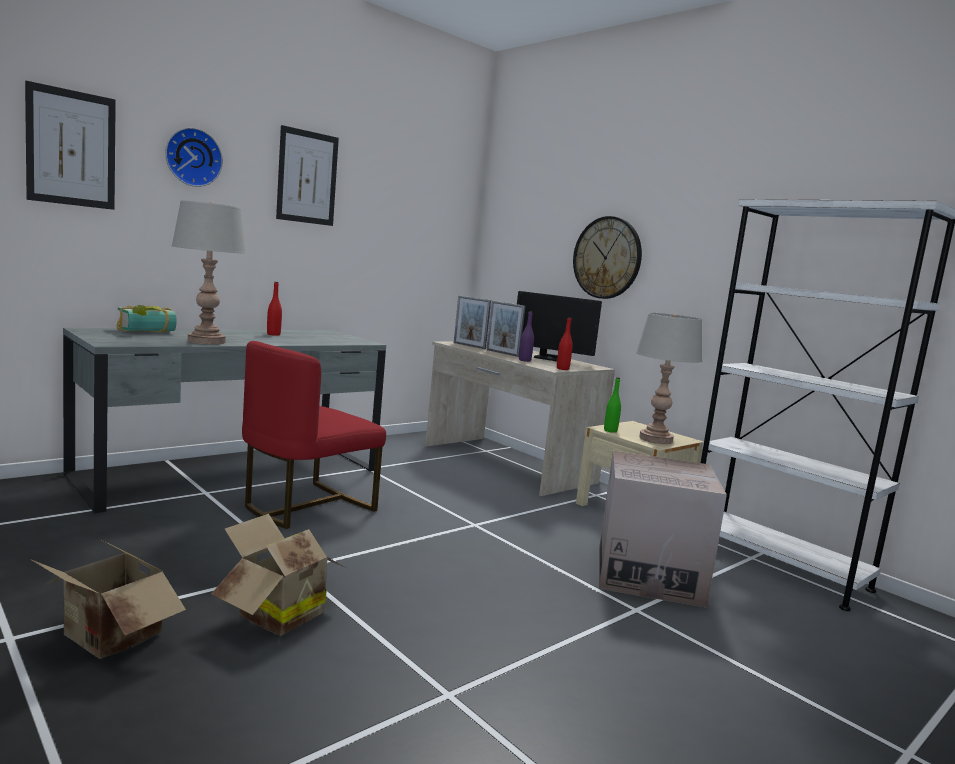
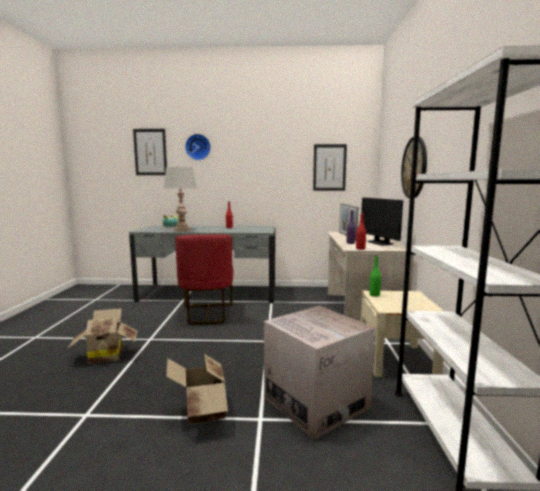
camera: 45 degrees right, 0 degrees up
cardboard box [30,539,186,659] -> cardboard box moved to [166,354,228,424]
red chair [242,341,386,529] -> red chair turned 90 degrees counterclockwise [175,234,234,325]
picture [276,125,339,226] -> picture moved to [313,144,347,191]
grey table lamp [636,313,702,444] -> none

